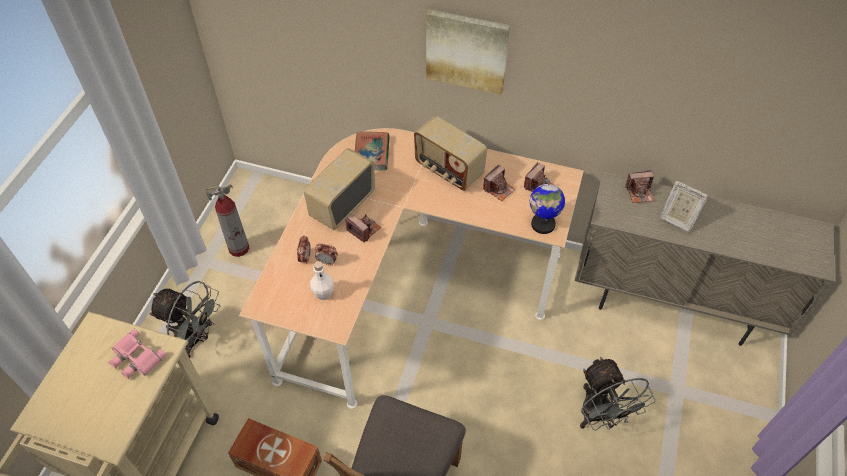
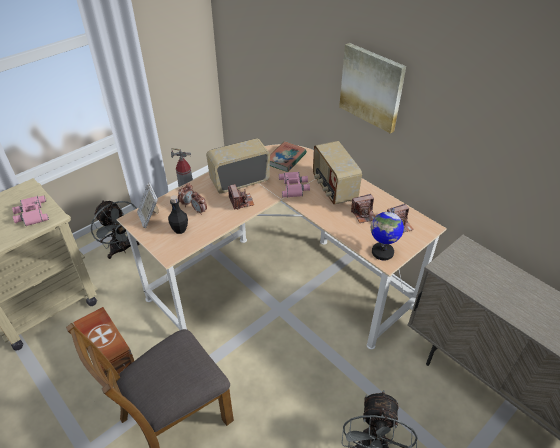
camera: 30 degrees right, 10 degrees down
white bottle [310,261,334,300] -> black bottle [168,195,188,234]
camera [625,170,654,203] -> none
picture frame [660,181,708,232] -> picture frame moved to [137,182,159,228]
none -> pink binoculars [279,172,310,197]

